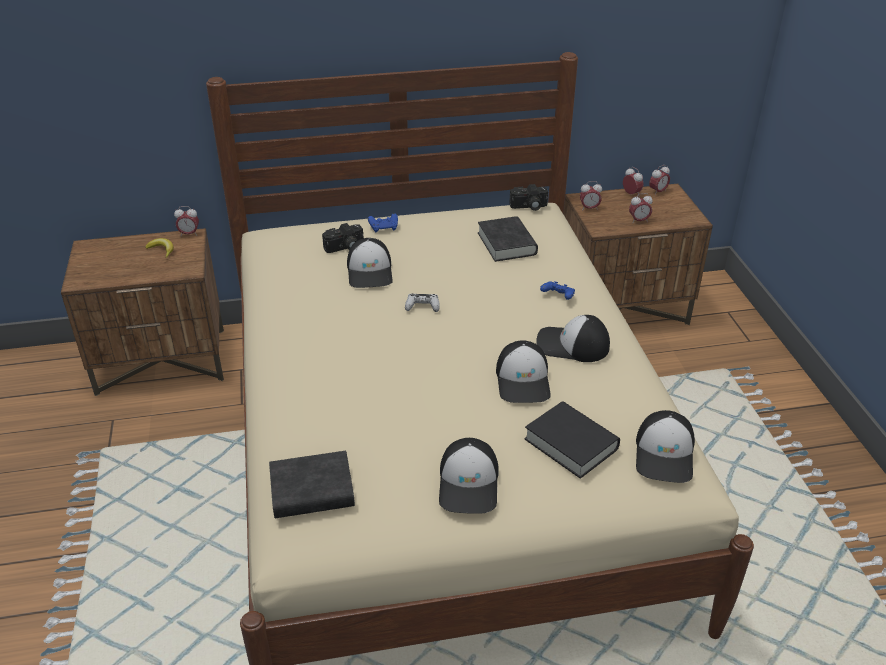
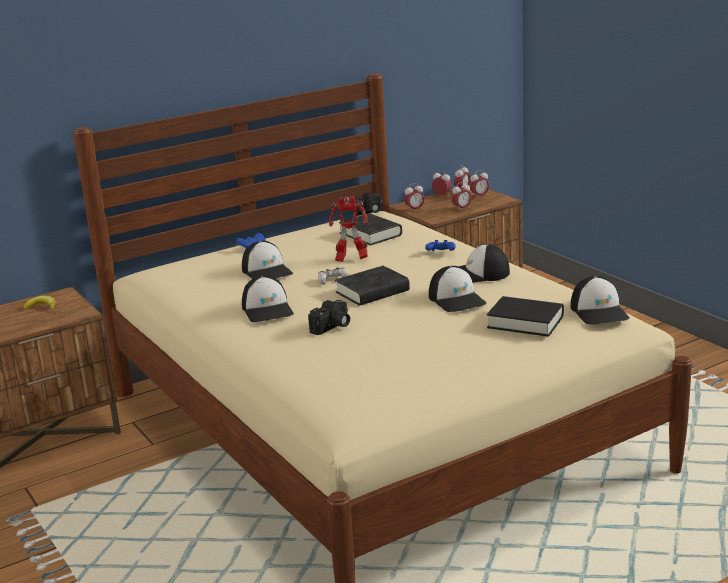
camera: 20 degrees left, 15 degrees down
alarm clock [174,206,199,236] -> alarm clock moved to [470,170,489,196]
black book [269,451,355,518] -> black book moved to [335,266,410,306]
camera [322,223,363,253] -> camera moved to [308,300,350,335]
cap [439,438,499,514] -> cap moved to [242,276,294,322]
none -> toy robot [329,196,368,262]

